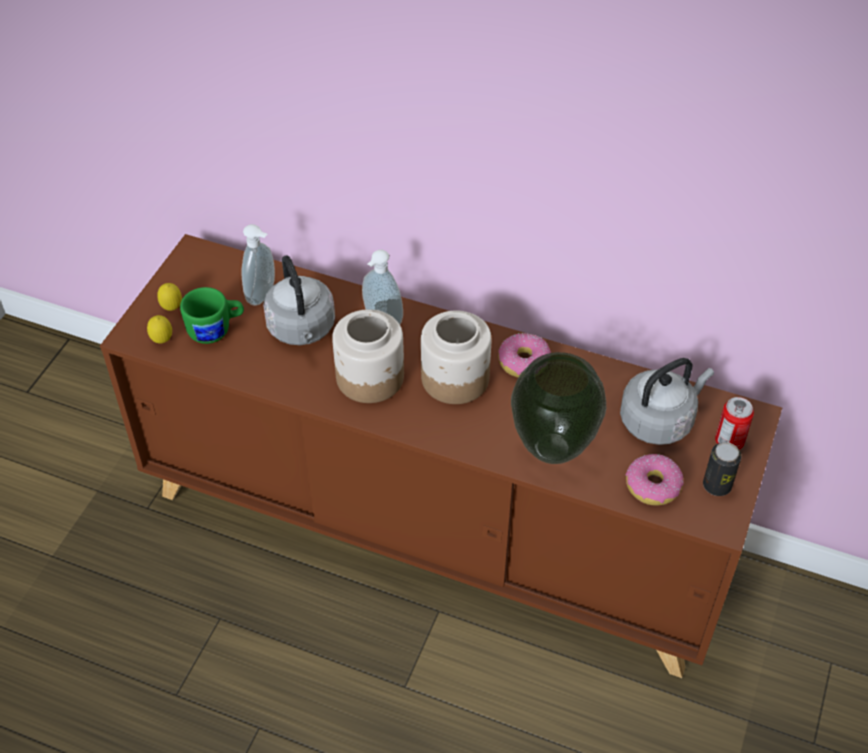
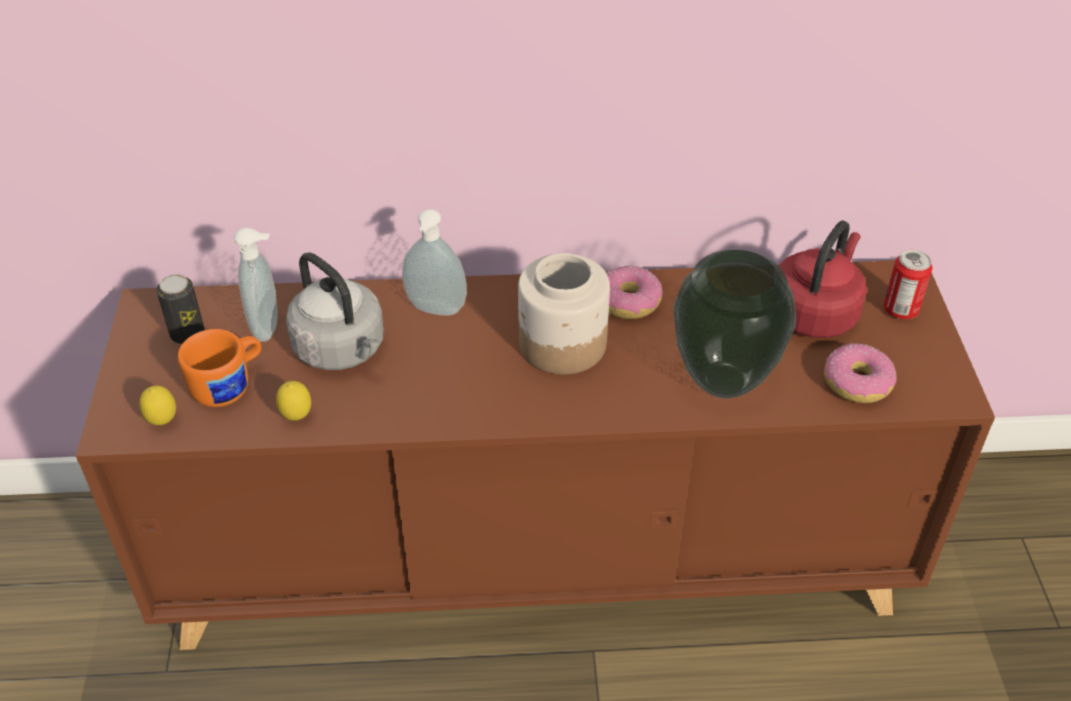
camera: 25 degrees left, 5 degrees down
lemon [157,283,182,311] -> lemon moved to [276,381,311,421]
green mug [180,287,244,344] -> orange mug [178,329,261,407]
jar [332,309,404,403] -> none
grey kettle [620,358,714,445] -> red kettle [779,221,867,338]
can [703,442,742,496] -> can moved to [156,274,205,344]

